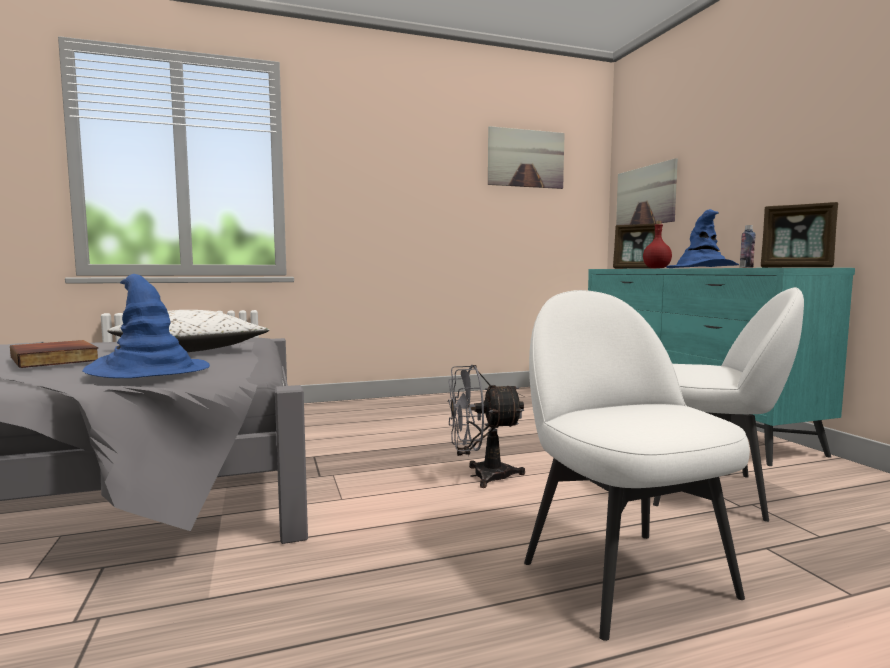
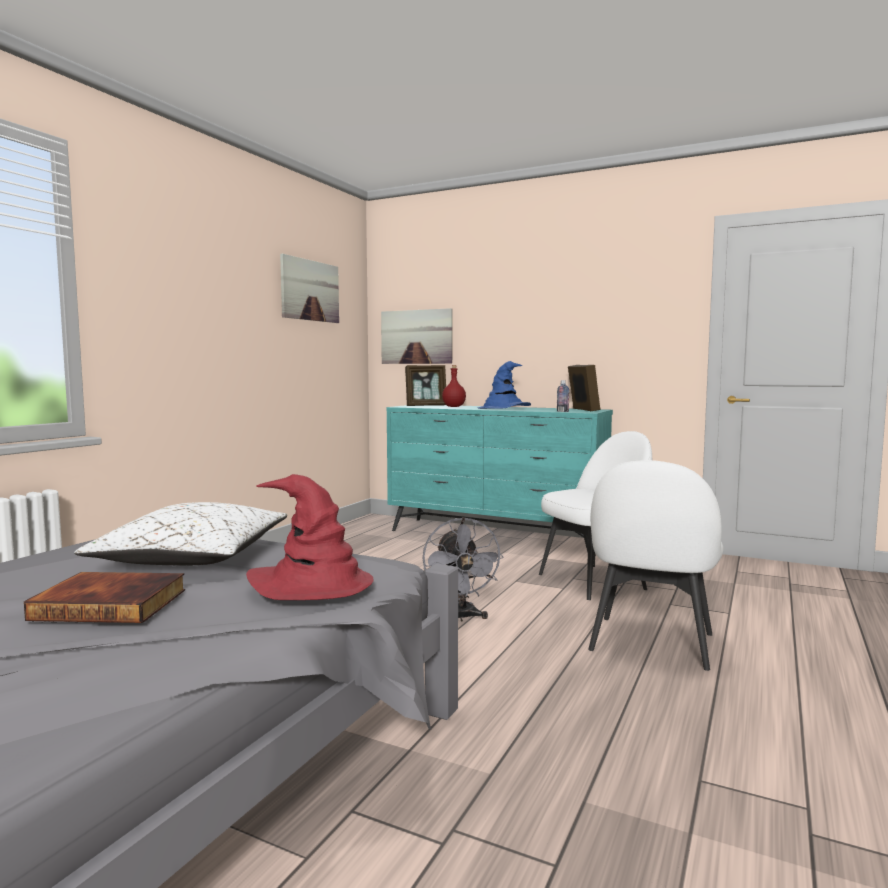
camera: 45 degrees left, 0 degrees up
blue hat [82,274,210,378] -> red hat [246,474,373,600]
grey fan [447,365,525,488] -> grey fan turned 45 degrees counterclockwise [423,517,504,621]
white chair [524,290,750,641] -> white chair turned 90 degrees counterclockwise [588,460,723,671]
picture frame [761,202,838,268] -> picture frame turned 90 degrees counterclockwise [568,365,600,411]

